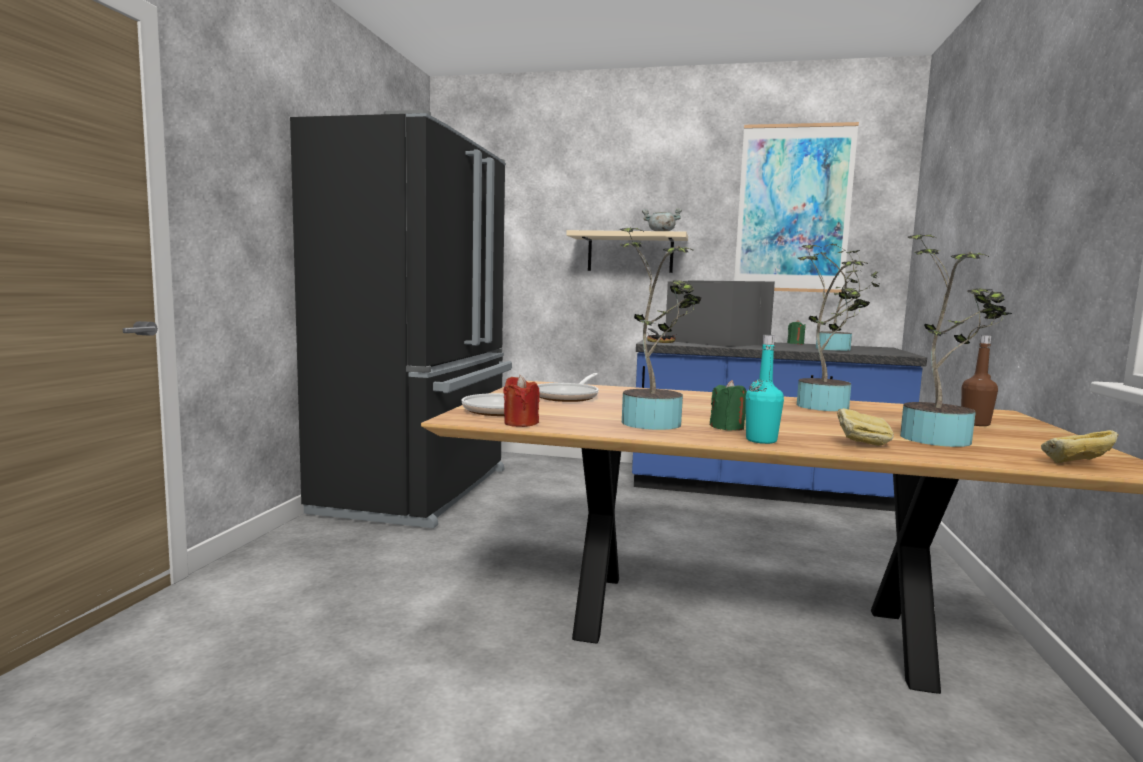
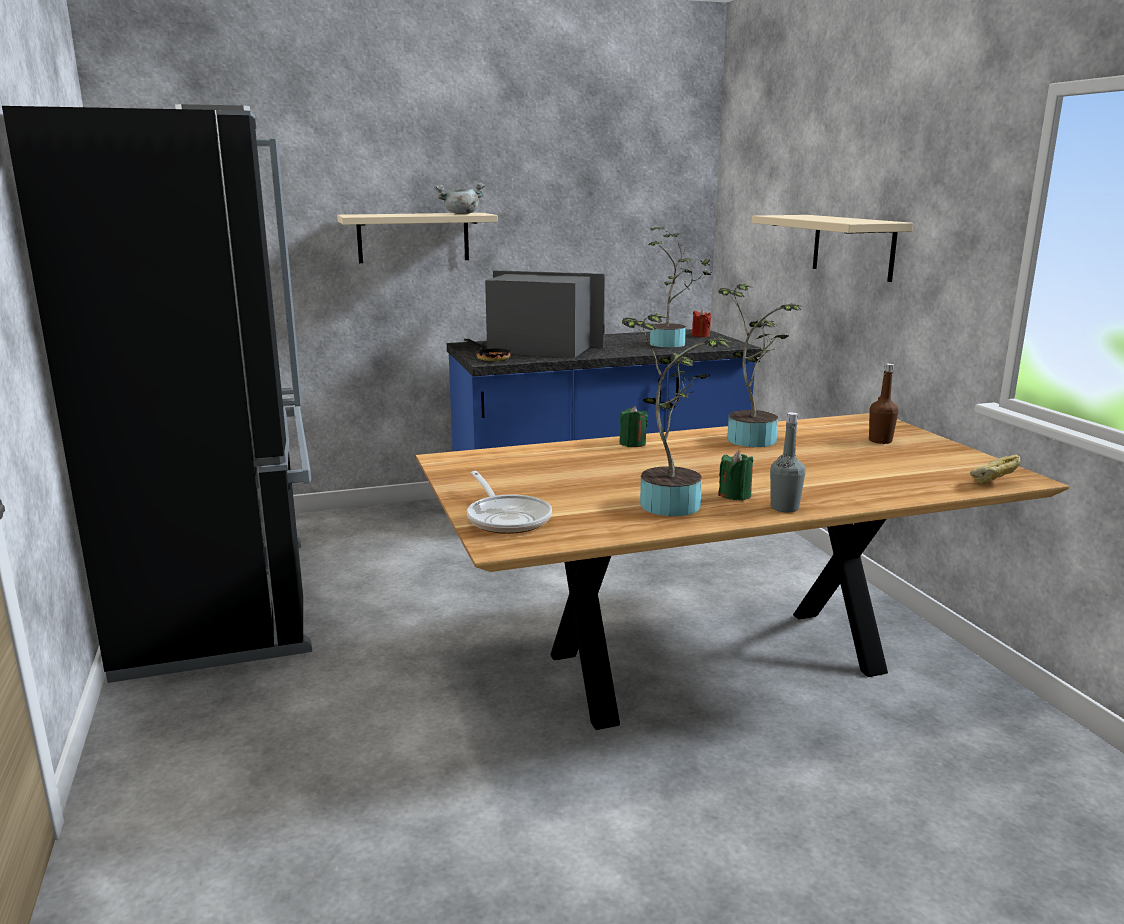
camera: 30 degrees left, 10 degrees up
red candle [503,375,540,427] -> red candle moved to [692,309,711,337]
frying pan [538,373,599,402] -> none
picture [734,122,859,293] -> none
turquoise bottle [745,335,784,444] -> grey bottle [770,412,806,512]
green candle [787,320,806,344] -> green candle moved to [619,406,648,447]
bread [837,408,894,446] -> none
potted plant [900,235,1012,447] -> none
none -> beige shelf [751,215,913,282]

